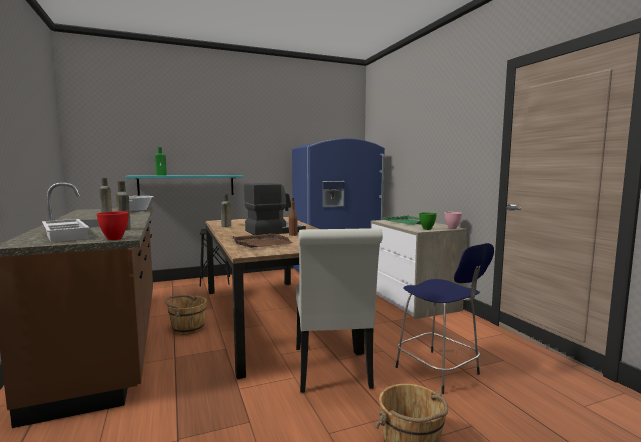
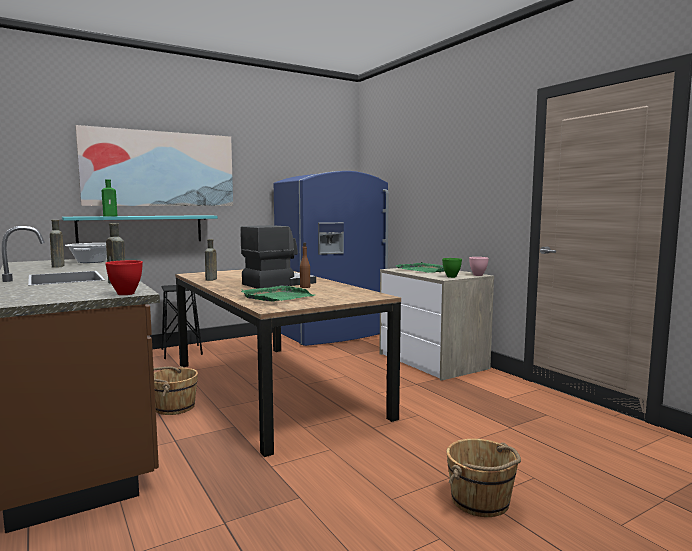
camera: 10 degrees left, 0 degrees up
white tray [42,219,90,242] -> none
brown tray [233,233,294,248] -> green tray [241,285,314,301]
white chair [296,228,383,393] -> none
blue stool [396,243,494,394] -> none
none -> picture [76,125,233,206]

